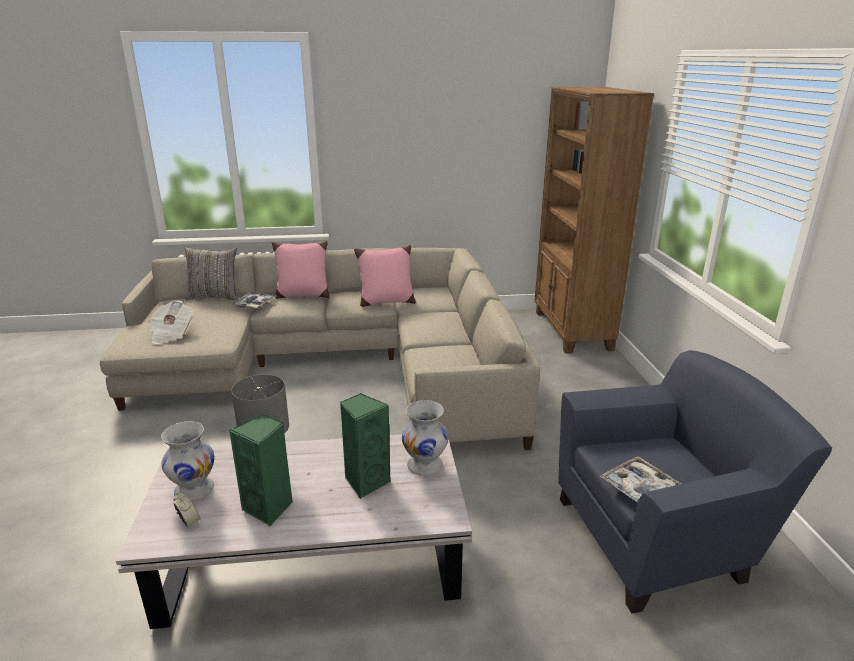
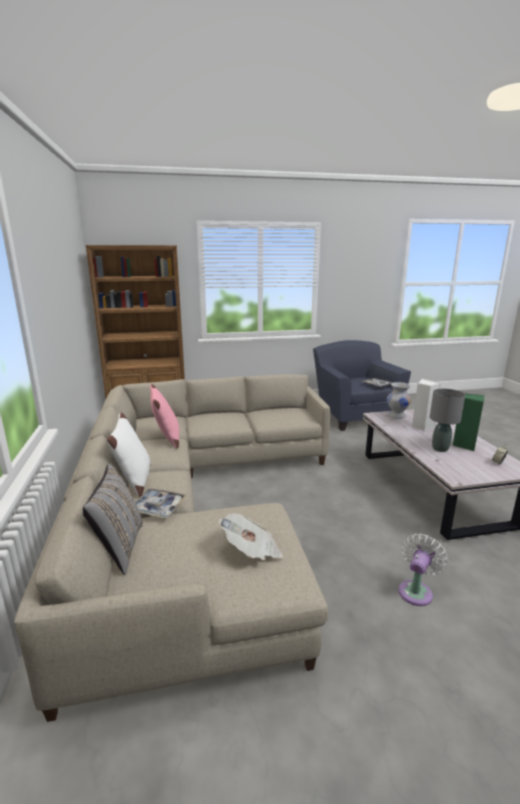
camera: 95 degrees left, 5 degrees down
white vase [161,421,215,501] -> none
pink pillow [271,241,330,298] -> white pillow [106,412,151,497]
green speaker [340,393,391,499] -> white speaker [412,379,441,431]
none -> white fan [399,534,448,606]

